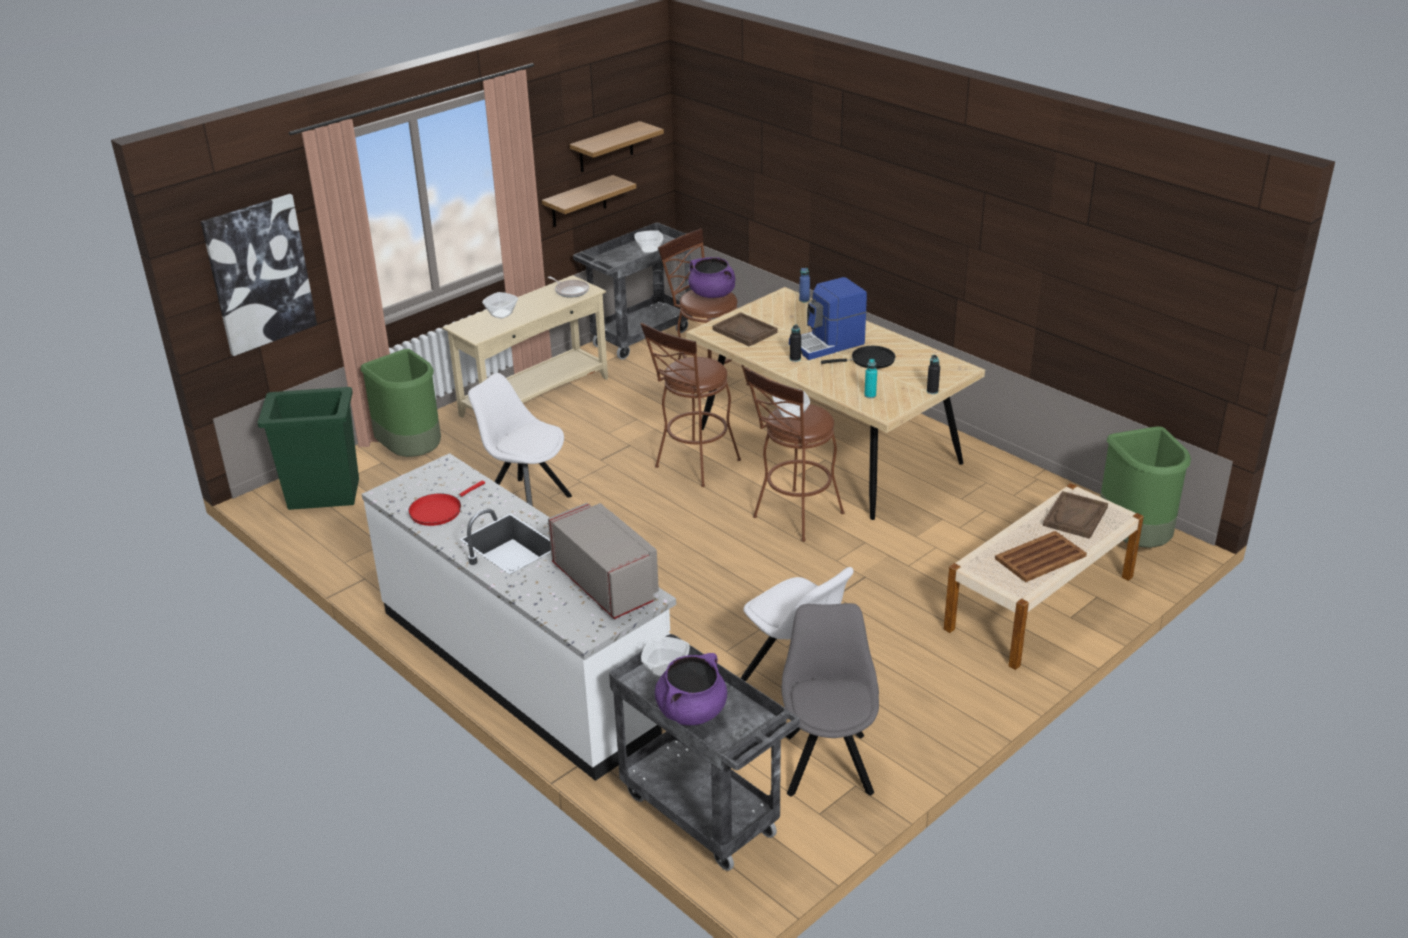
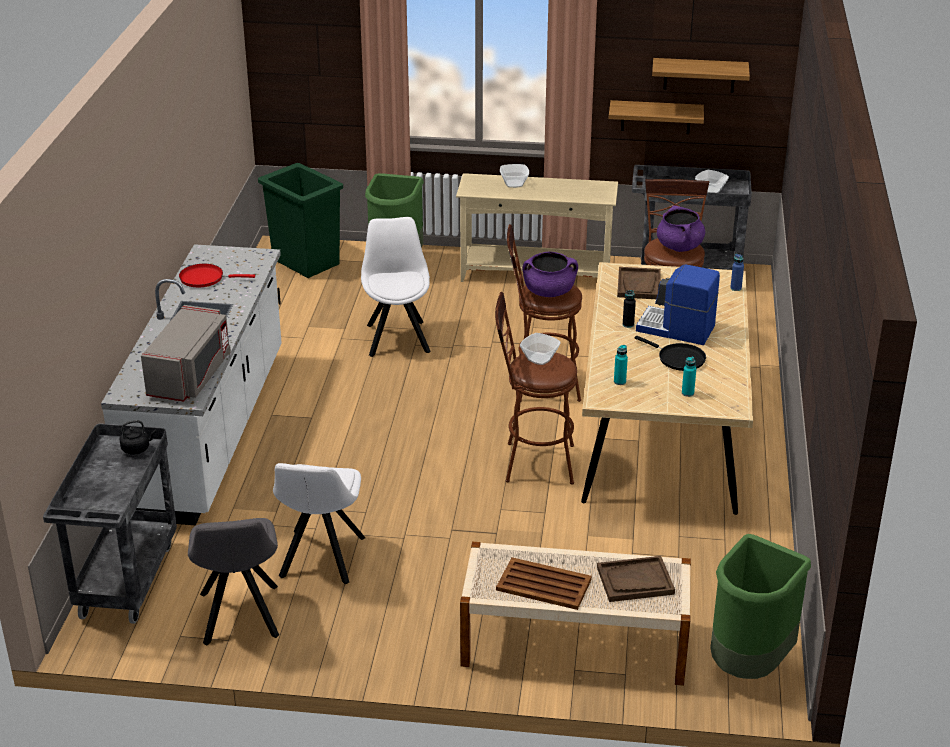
camera: 50 degrees right, 0 degrees up
picture [201,194,317,356] -> none
frying pan [548,276,589,298] -> none
bowl [641,636,690,677] -> black kettle [120,420,156,455]
purple cooking pot [655,653,727,725] -> purple cooking pot moved to [523,252,578,297]
grey chair [781,603,879,797] -> grey chair turned 120 degrees clockwise [188,518,279,645]
black bottle [927,355,940,394] -> none
none -> turquoise bottle [682,357,696,397]

